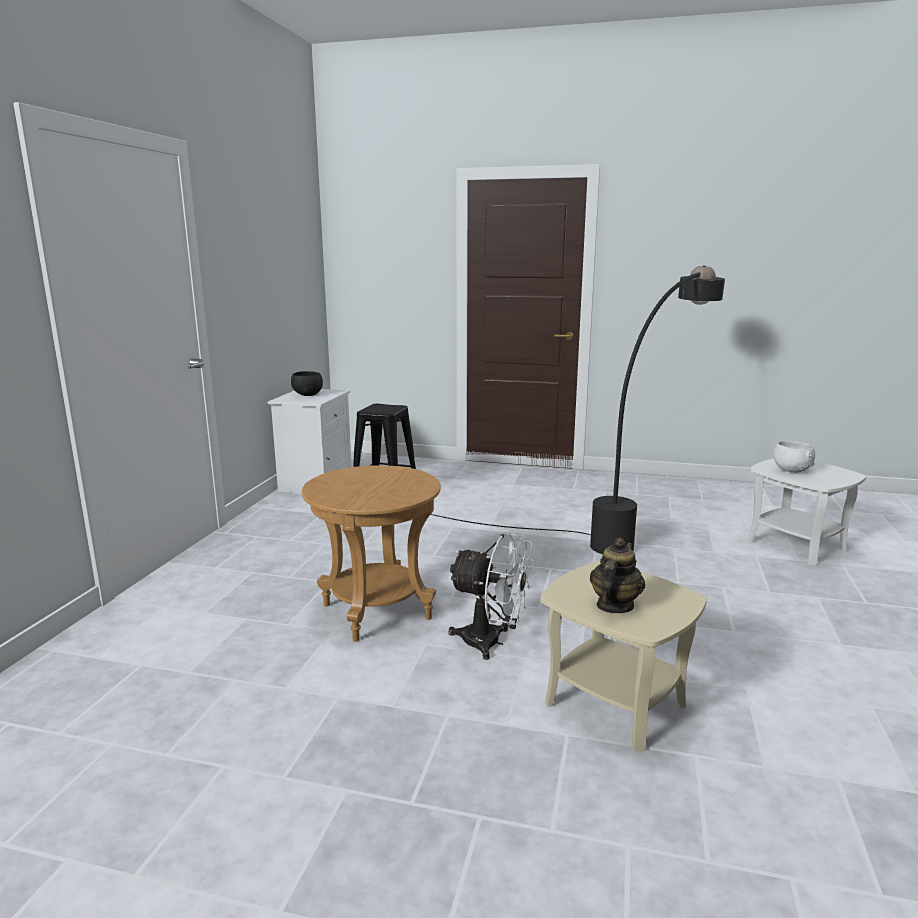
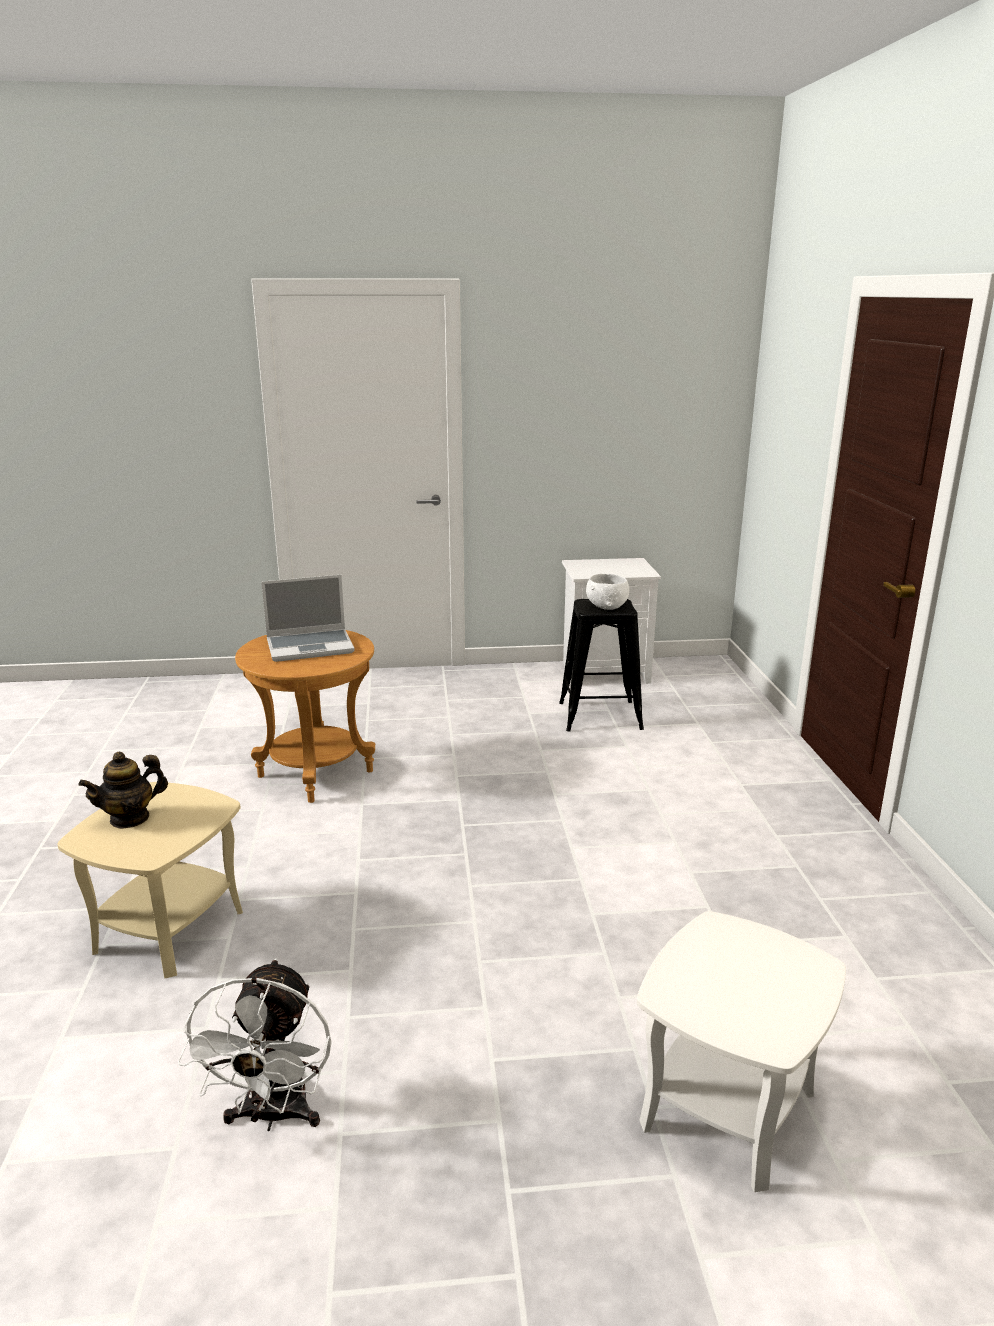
camera: 70 degrees right, 5 degrees up
black bowl [291,371,323,396] -> none
black floor lamp [431,265,725,554] -> none
white fan [448,532,534,660] -> white fan moved to [178,958,331,1131]
teapot [590,538,645,613] -> teapot turned 135 degrees clockwise [79,752,168,829]
white bowl [773,441,815,473] -> white bowl moved to [586,574,629,610]
none -> laptop [261,575,355,662]

